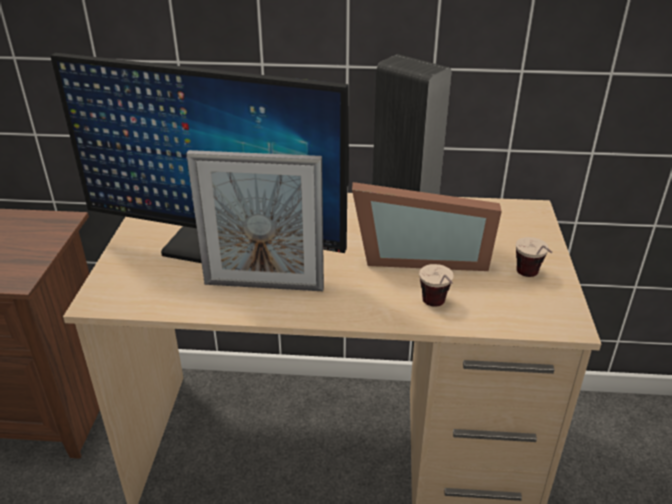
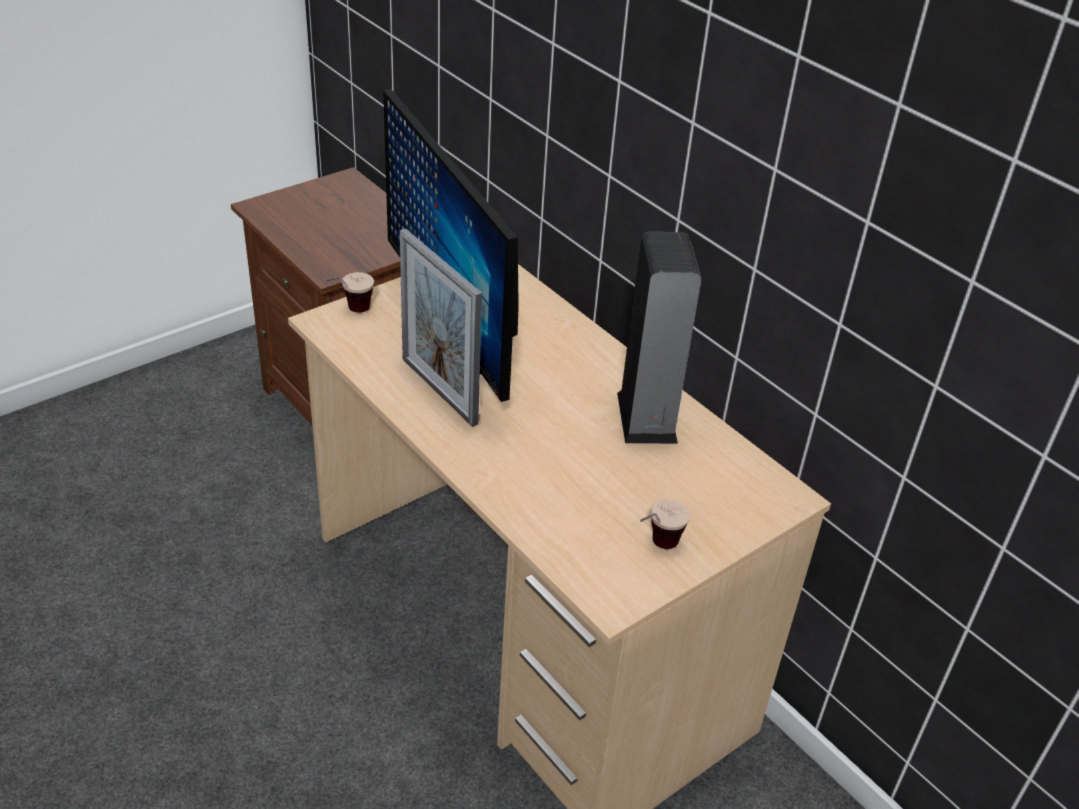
camera: 45 degrees right, 5 degrees up
picture frame [352,182,502,271] -> none
cup [419,264,454,307] -> cup moved to [325,272,374,313]

